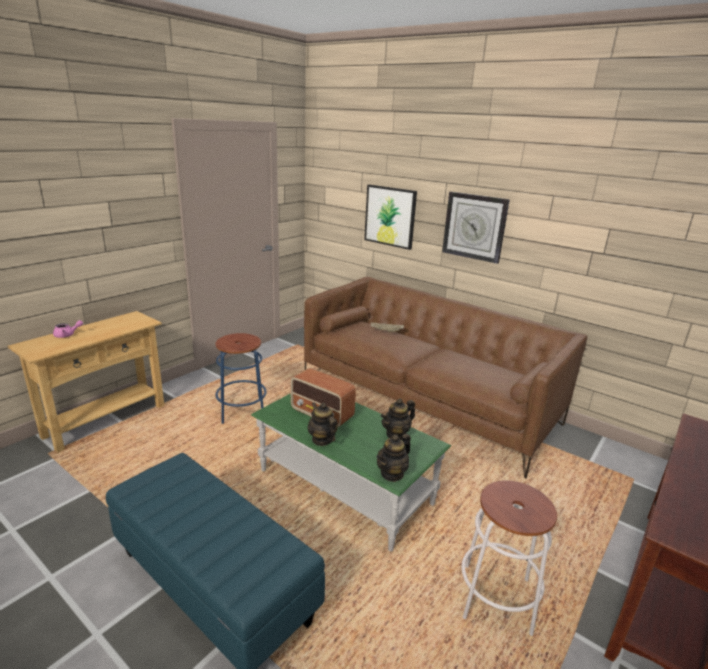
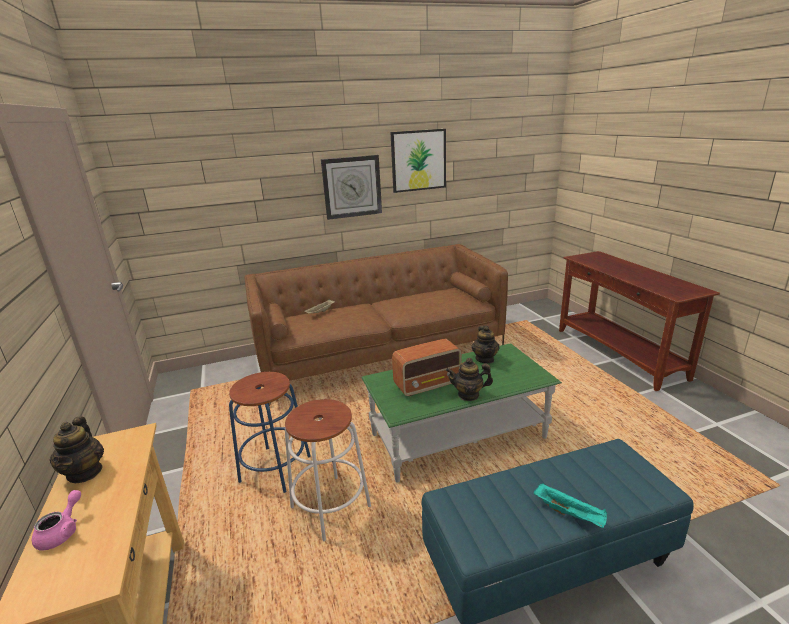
camera: 55 degrees left, 0 degrees up
picture [364,184,417,250] -> picture moved to [390,129,446,193]
teapot [377,434,411,482] -> teapot moved to [50,416,104,483]
white stool [462,480,557,636] -> white stool moved to [285,399,371,541]
none -> turquoise tray [534,483,607,528]

